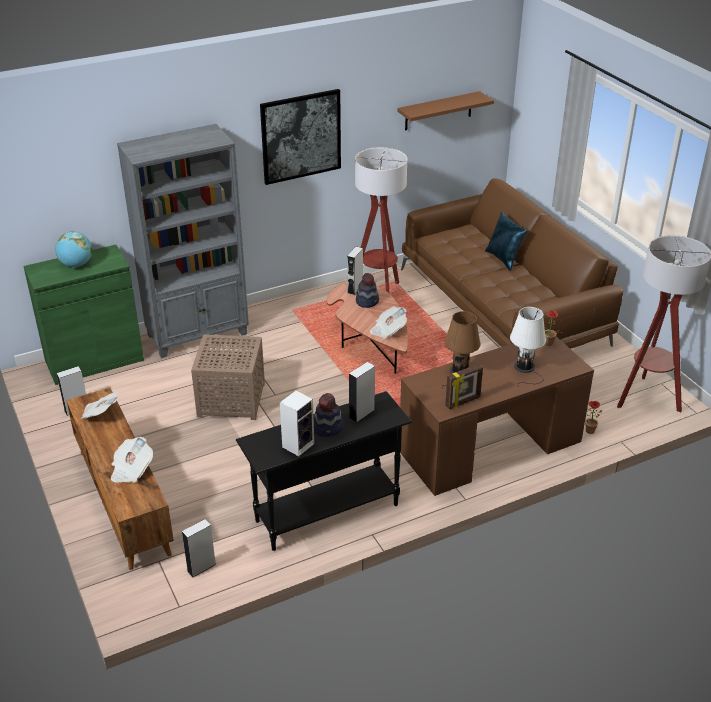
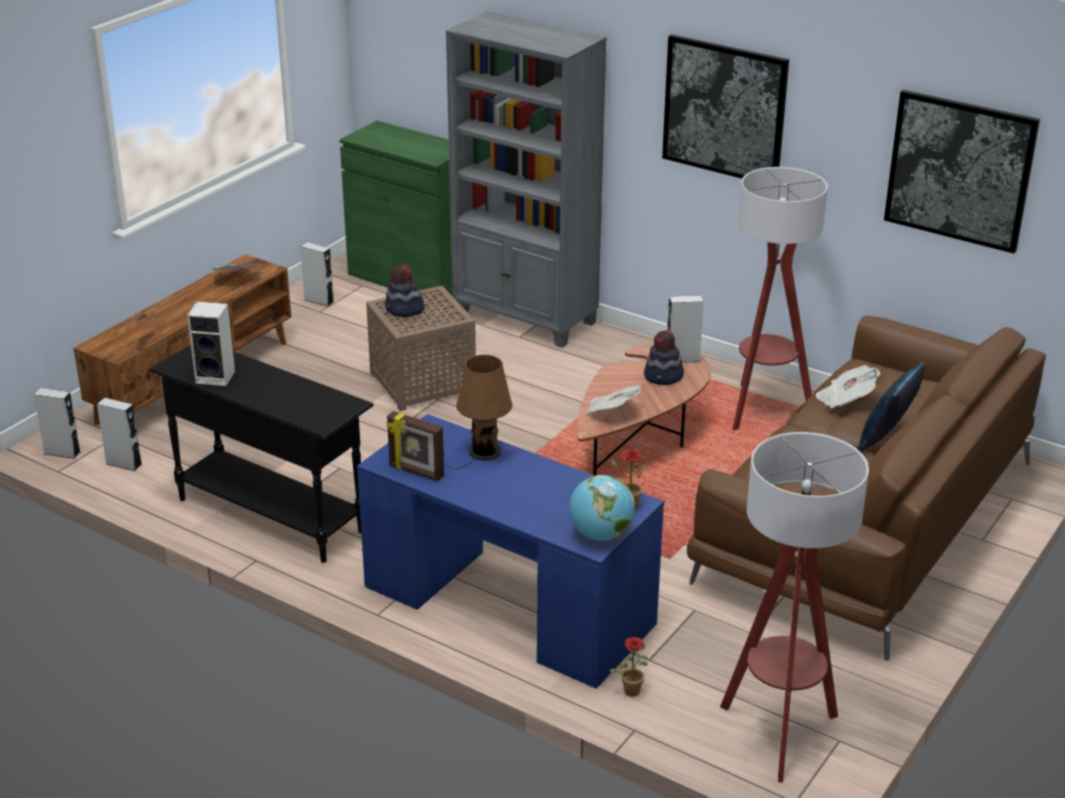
camera: 60 degrees right, 5 degrees down
globe [55,231,92,267] -> globe moved to [569,475,635,541]
newspaper [111,437,153,483] -> newspaper moved to [816,365,880,409]
hat [314,393,344,437] -> hat moved to [385,264,425,317]
grey speaker [349,362,375,423] -> grey speaker moved to [34,388,81,459]
brown shelf [397,91,494,131] -> picture [884,90,1040,253]
brown desk [400,337,594,496] -> blue desk [357,414,664,689]
white table lamp [510,307,546,385] -> none

